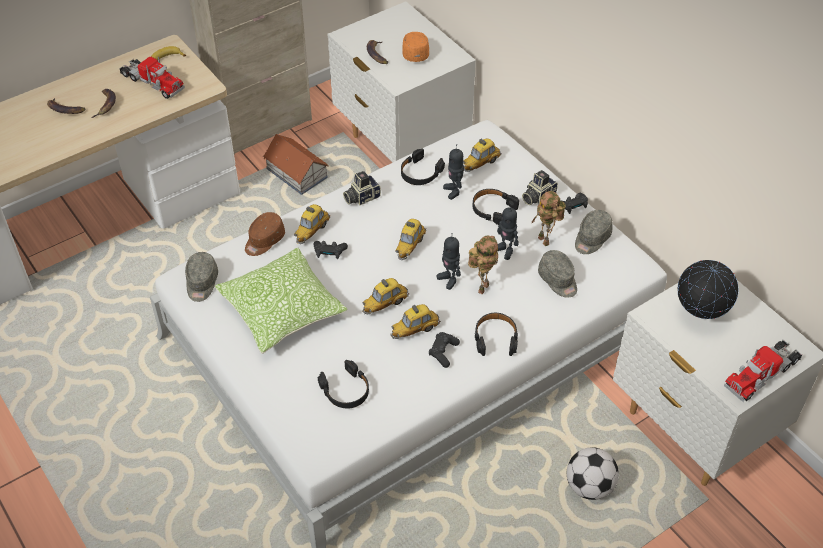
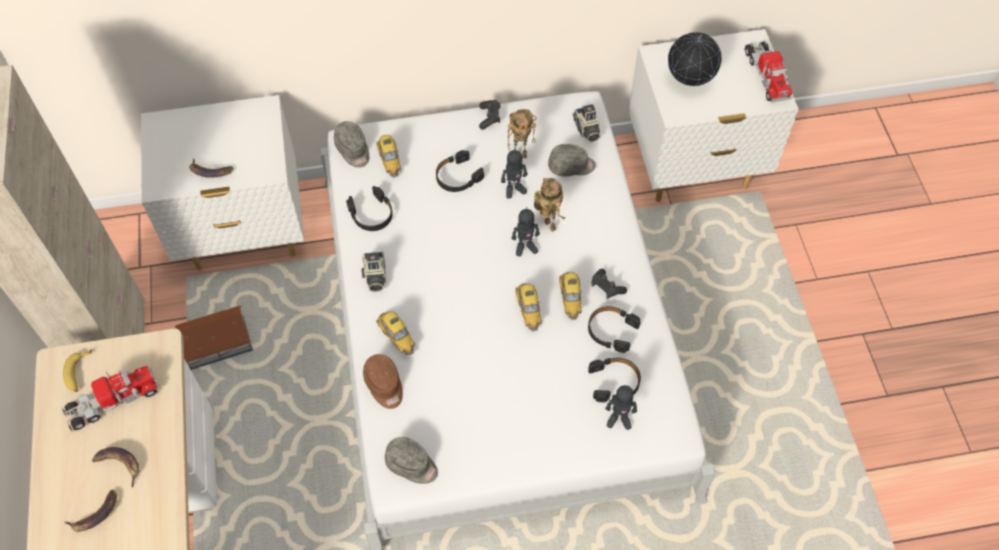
camera: 65 degrees left, 10 degrees up
pillow [214,248,348,354] -> none
black game controller [313,241,348,259] -> none
toy car [395,219,426,261] -> none
orange cap [402,32,429,62] -> none
toy robot [443,144,464,200] -> toy robot moved to [605,385,637,430]
black headphones [475,313,518,356] -> black headphones moved to [588,306,640,353]
camera [522,170,558,205] -> camera moved to [573,104,601,142]
football [567,447,619,500] -> none
grey cap [575,210,613,254] -> grey cap moved to [334,121,369,168]

